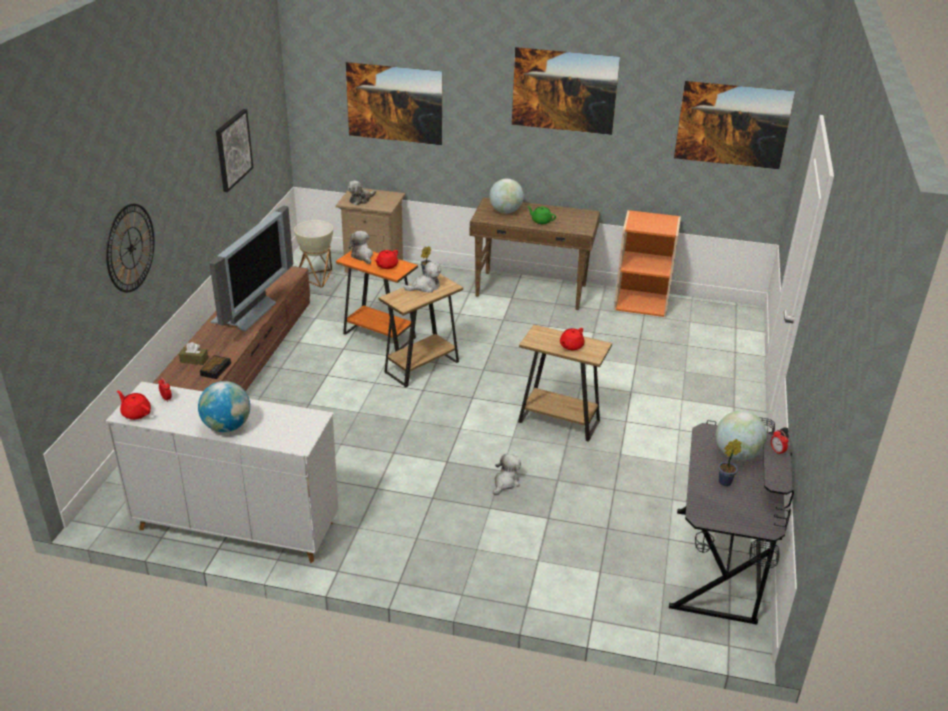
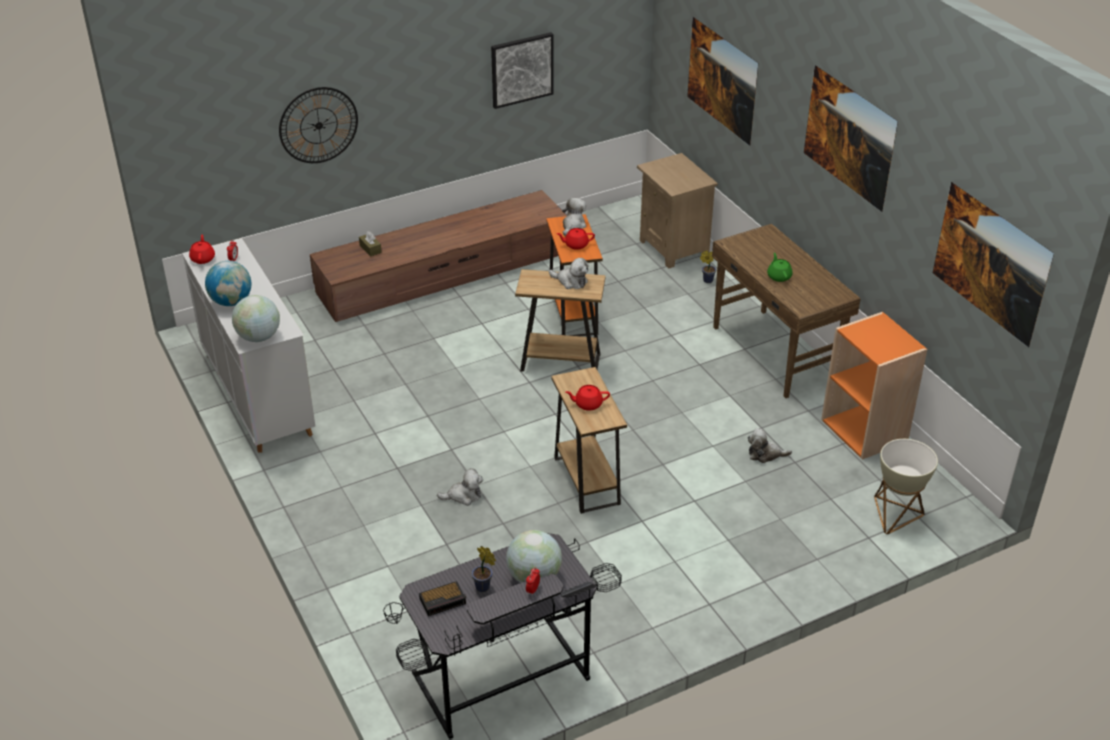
camera: 50 degrees right, 5 degrees up
alarm clock [200,355,231,379] -> alarm clock moved to [419,581,466,616]
television [210,206,293,332] -> none
planter [294,220,333,288] -> planter moved to [874,439,938,534]
plush toy [348,181,376,205] -> plush toy moved to [748,428,792,463]
globe [489,179,524,213] -> globe moved to [232,295,280,342]

